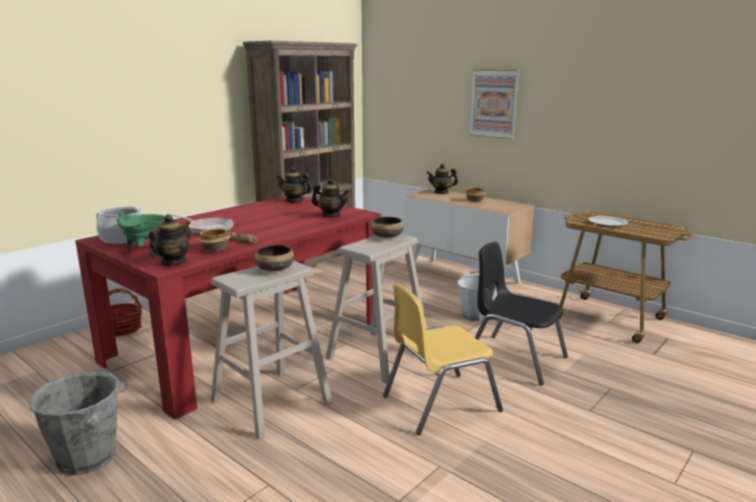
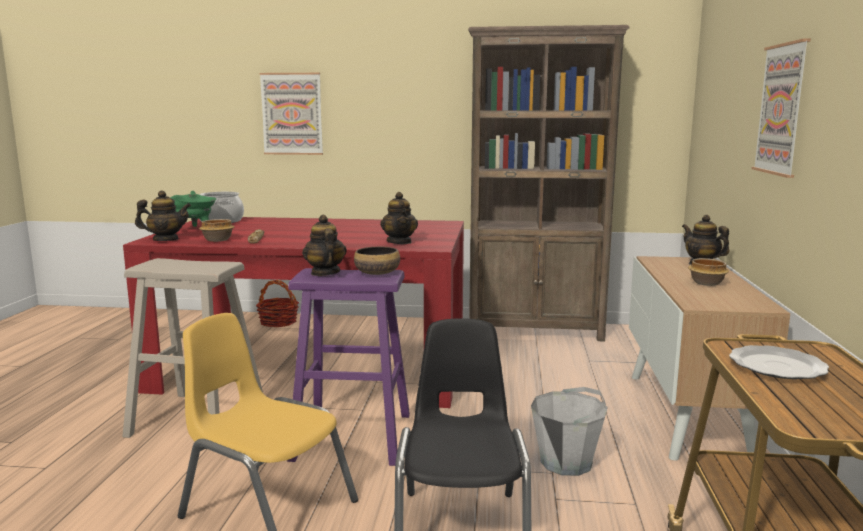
camera: 55 degrees right, 5 degrees down
grey bucket [28,369,129,475] -> none
frying pan [171,214,234,234] -> none
bowl [254,245,294,271] -> none
teapot [276,167,312,203] -> teapot moved to [302,215,347,276]
beige stool [326,234,427,384] -> purple stool [287,268,410,466]
none -> picture [260,73,323,155]

